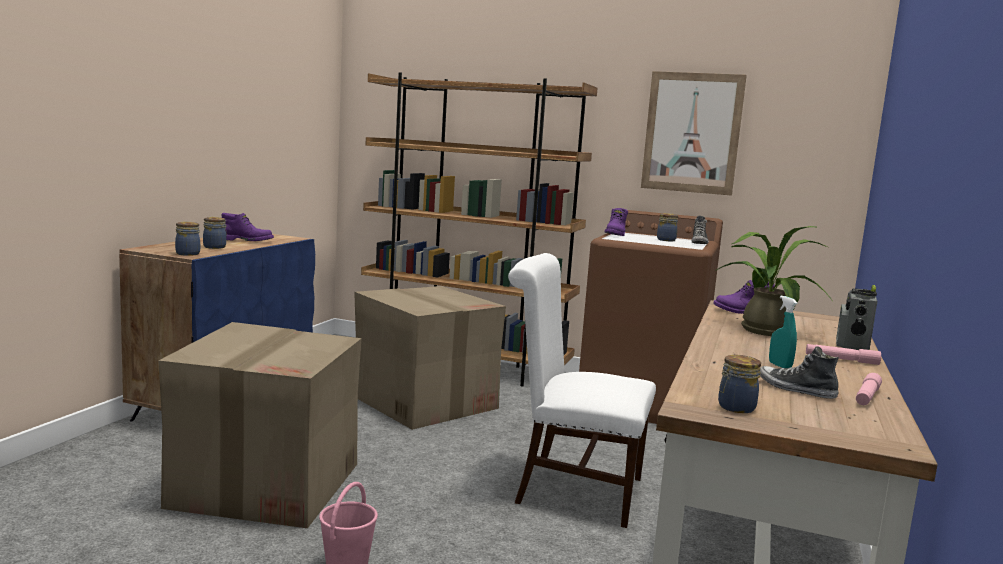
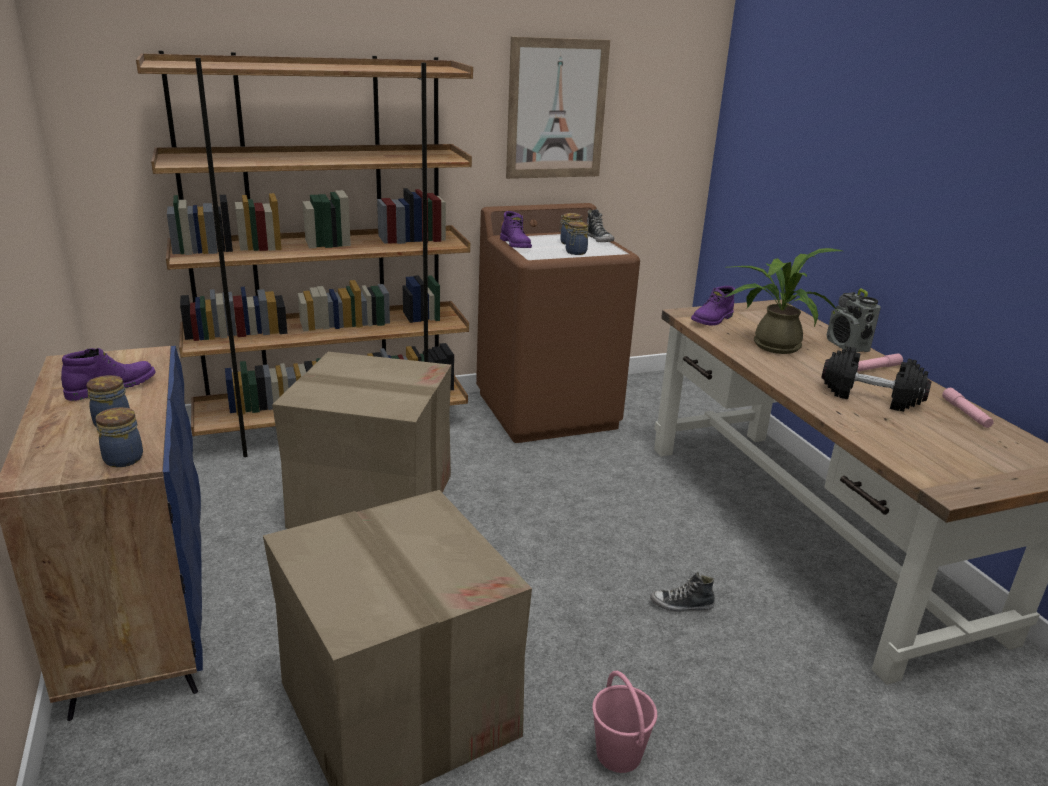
camera: 40 degrees left, 15 degrees up
white chair [508,253,656,528] -> none
jar [718,355,761,413] -> jar moved to [566,221,589,255]
shoe [760,346,839,399] -> shoe moved to [650,572,715,612]
turquoise spray bottle [769,296,798,368] -> black dumbbell [822,347,932,412]

